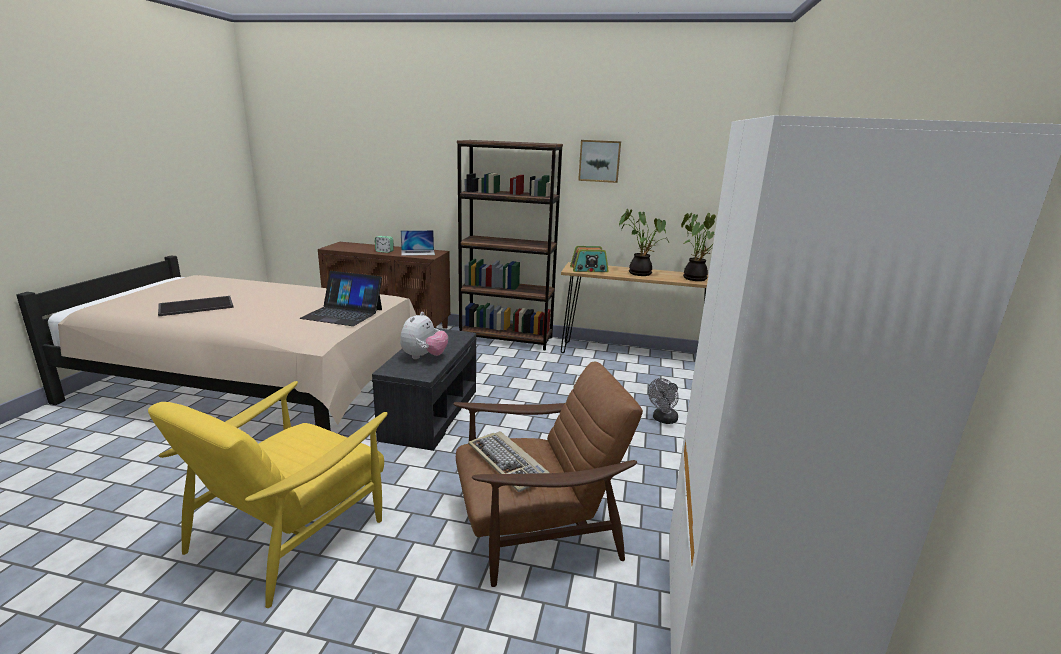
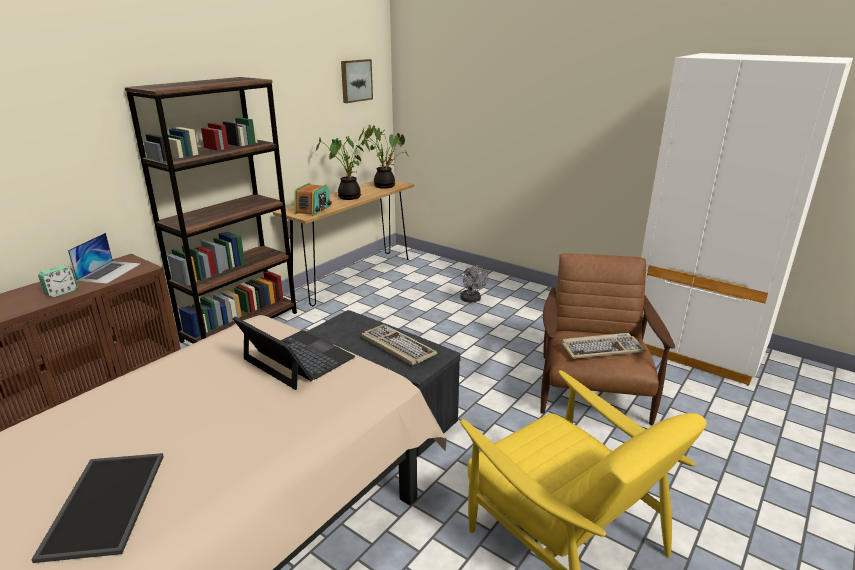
camera: 65 degrees left, 5 degrees up
laptop [299,271,382,326] -> laptop turned 90 degrees counterclockwise [232,317,355,390]
plush toy [400,312,448,359] -> keyboard [361,324,437,366]
picture [578,140,621,183] -> picture moved to [341,59,373,103]

